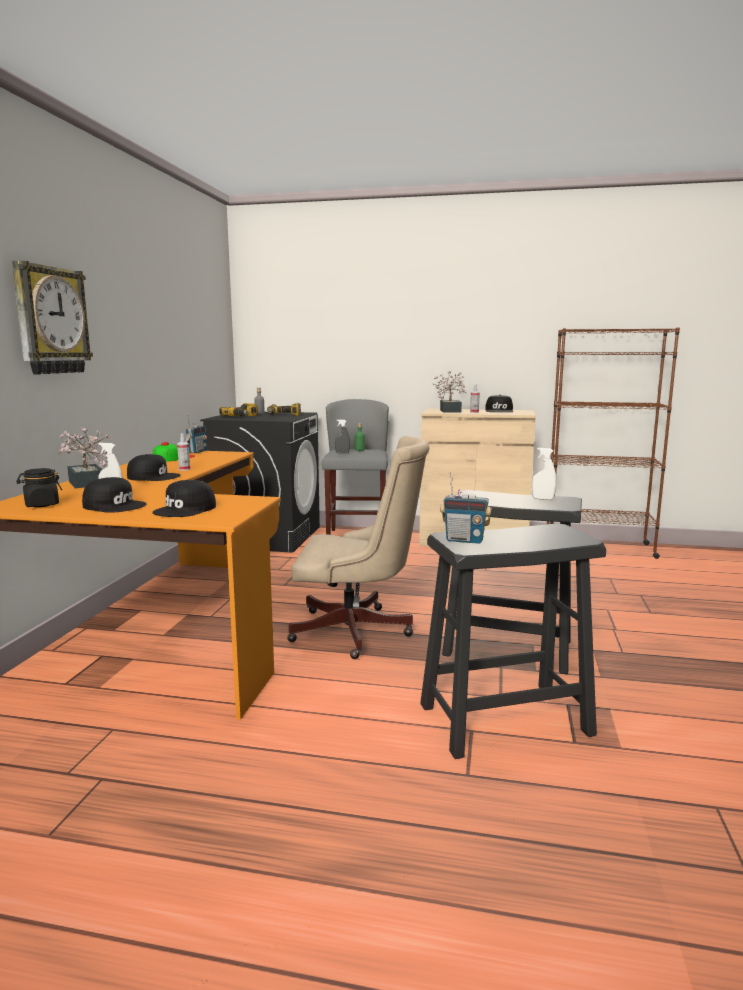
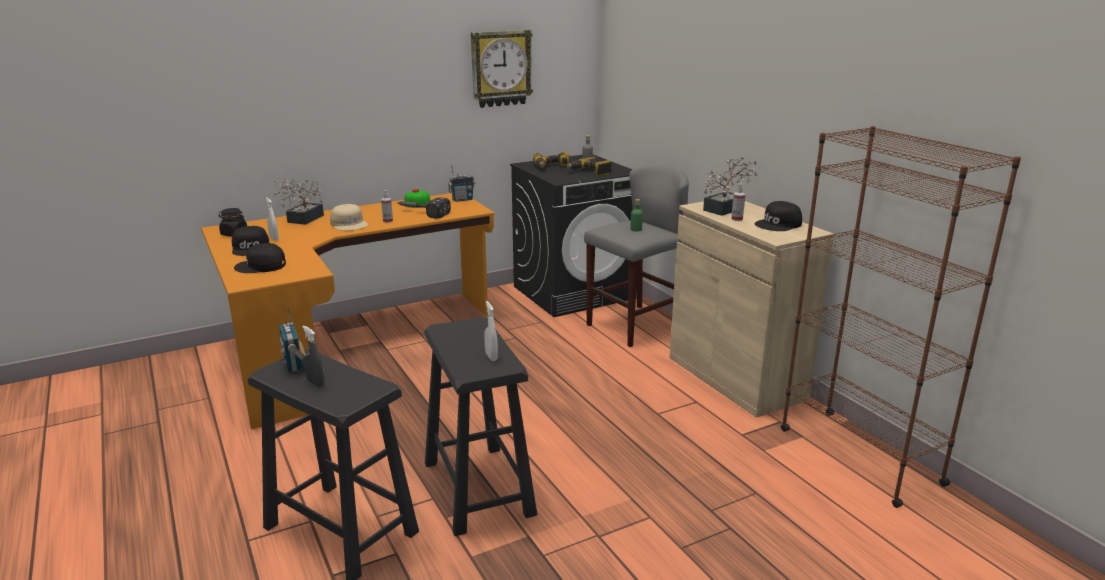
camera: 50 degrees right, 10 degrees up
wall clock [12,260,93,375] -> wall clock moved to [471,30,533,108]
black cap [127,454,181,481] -> beige cap [330,204,368,231]
beige office chair [287,436,429,659] -> none
grey spray bottle [335,419,350,453] -> grey spray bottle moved to [302,326,325,387]
none -> hammer [397,197,451,219]

